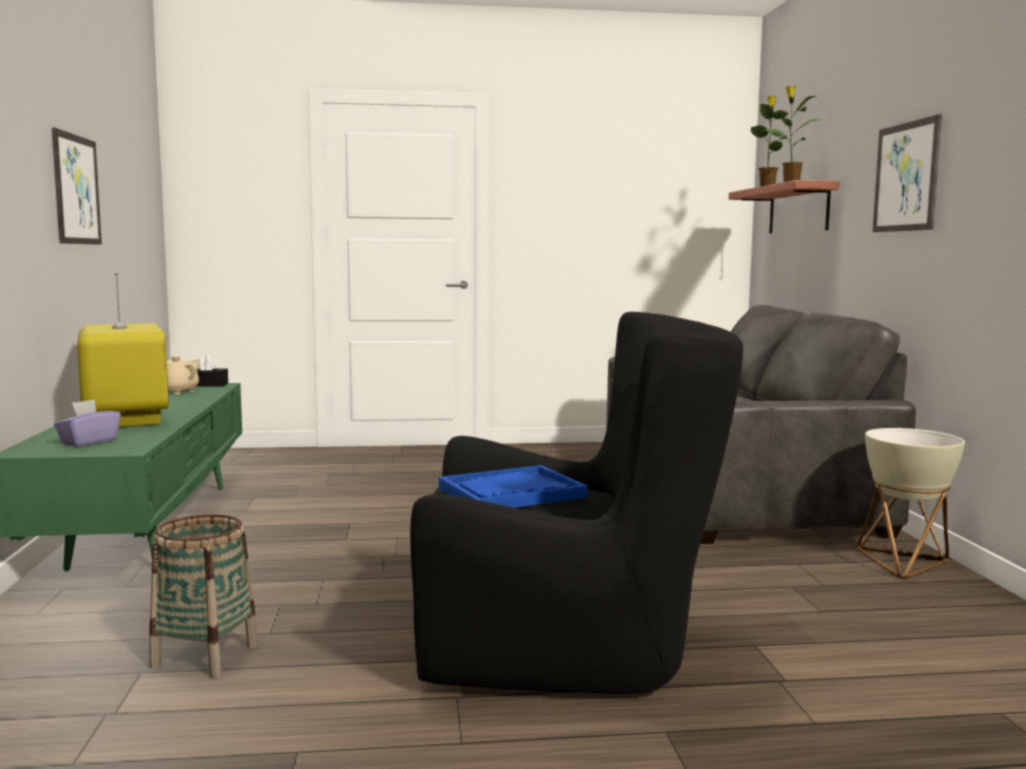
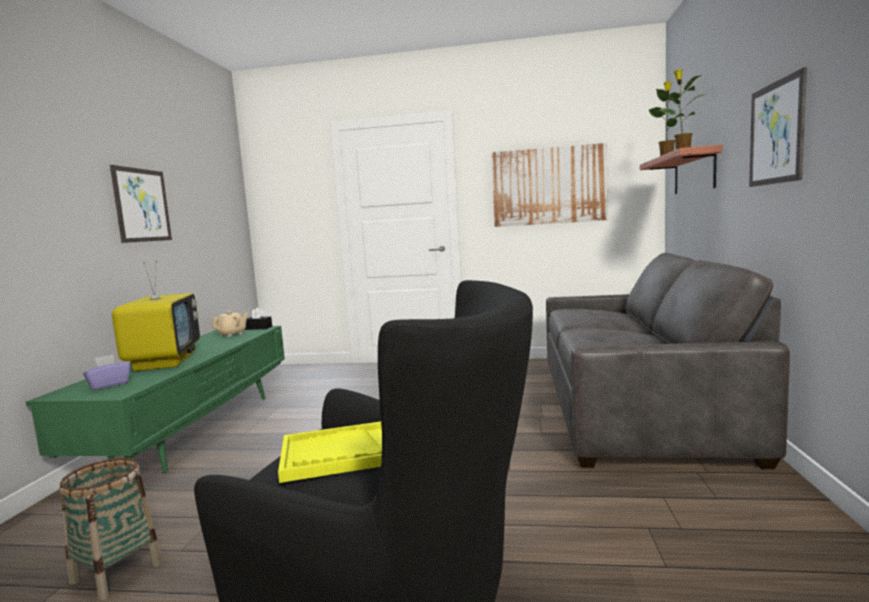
camera: 15 degrees right, 0 degrees up
blue tray [439,465,588,508] -> yellow tray [278,421,382,483]
planter [857,428,965,579] -> none
none -> picture [491,143,608,227]

